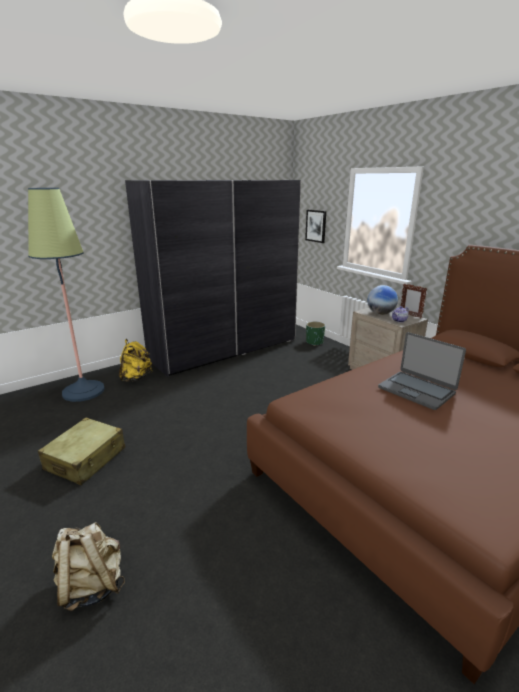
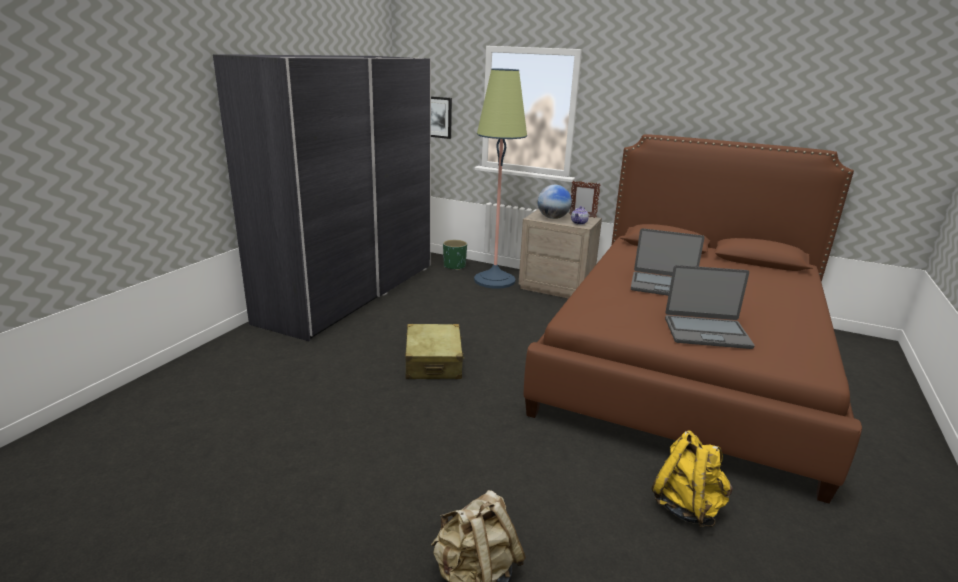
camera: 30 degrees left, 0 degrees up
floor lamp [28,188,105,402] -> floor lamp moved to [474,68,527,289]
beige suitcase [38,417,125,485] -> beige suitcase moved to [405,324,464,379]
yellow backpack [119,339,152,382] -> yellow backpack moved to [652,431,733,527]
none -> laptop [665,265,755,349]

